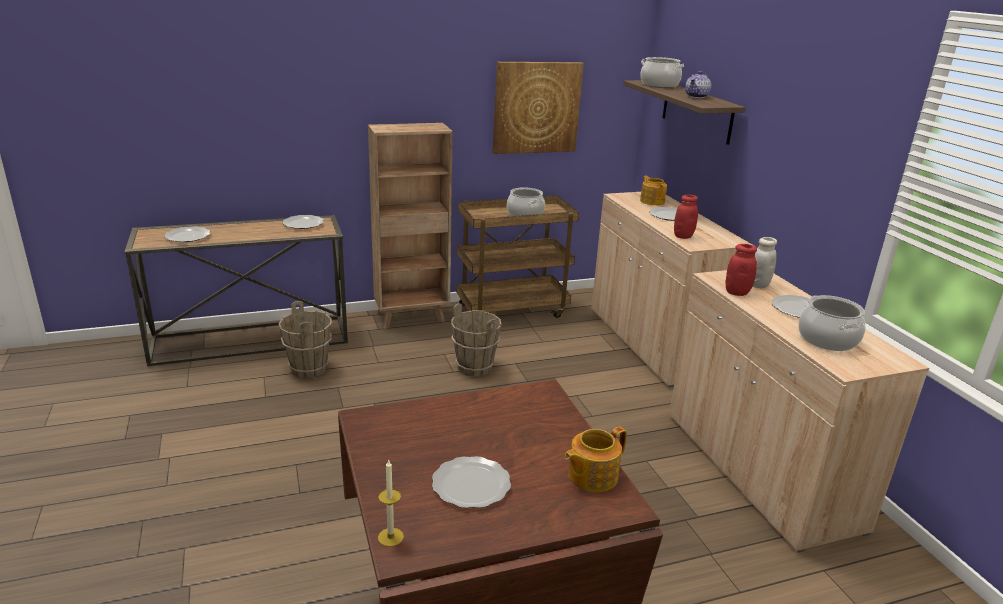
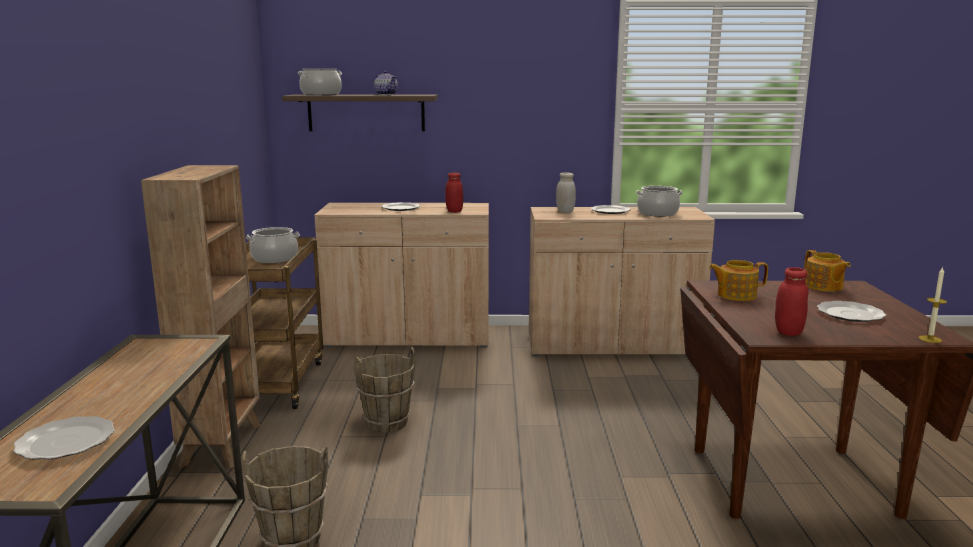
camera: 70 degrees left, 10 degrees down
plate [283,215,324,229] -> none
picture [493,62,584,154] -> none
teapot [640,176,667,205] -> teapot moved to [709,260,768,301]
red jar [725,244,757,296] -> red jar moved to [775,267,808,336]

